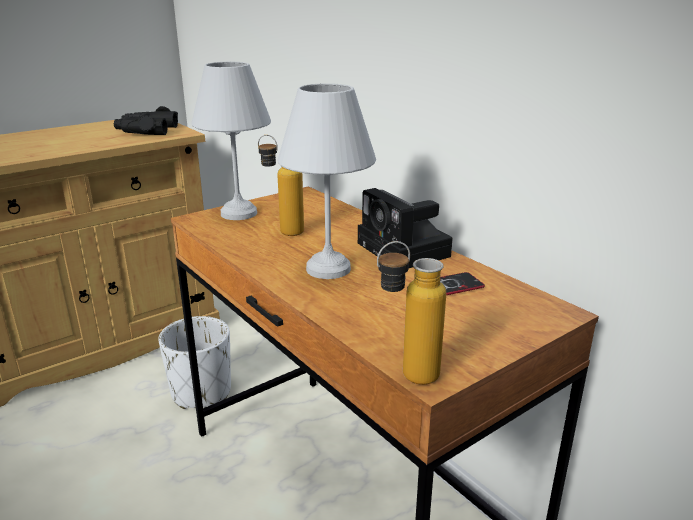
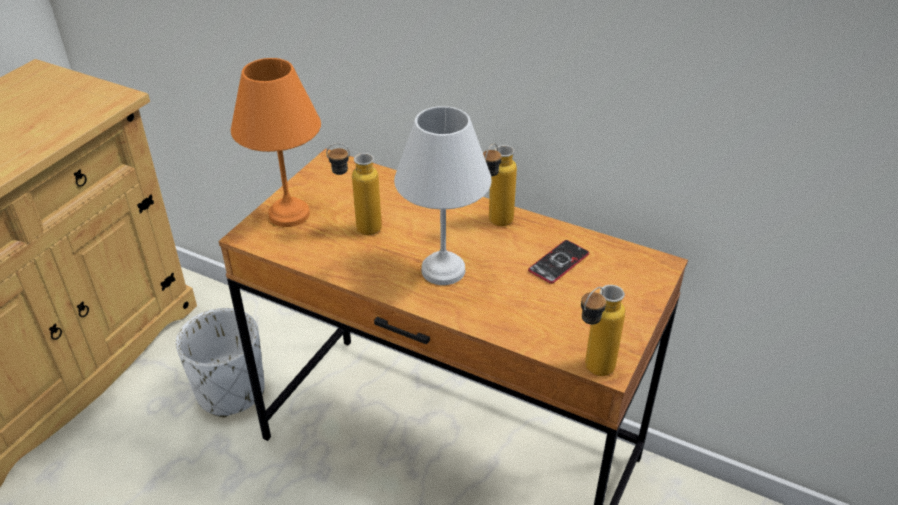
camera: 25 degrees left, 15 degrees up
black binoculars [114,106,178,135] -> none
white table lamp [191,62,271,220] -> orange table lamp [231,58,321,227]
camera [358,188,453,268] -> bottle [483,143,517,227]

